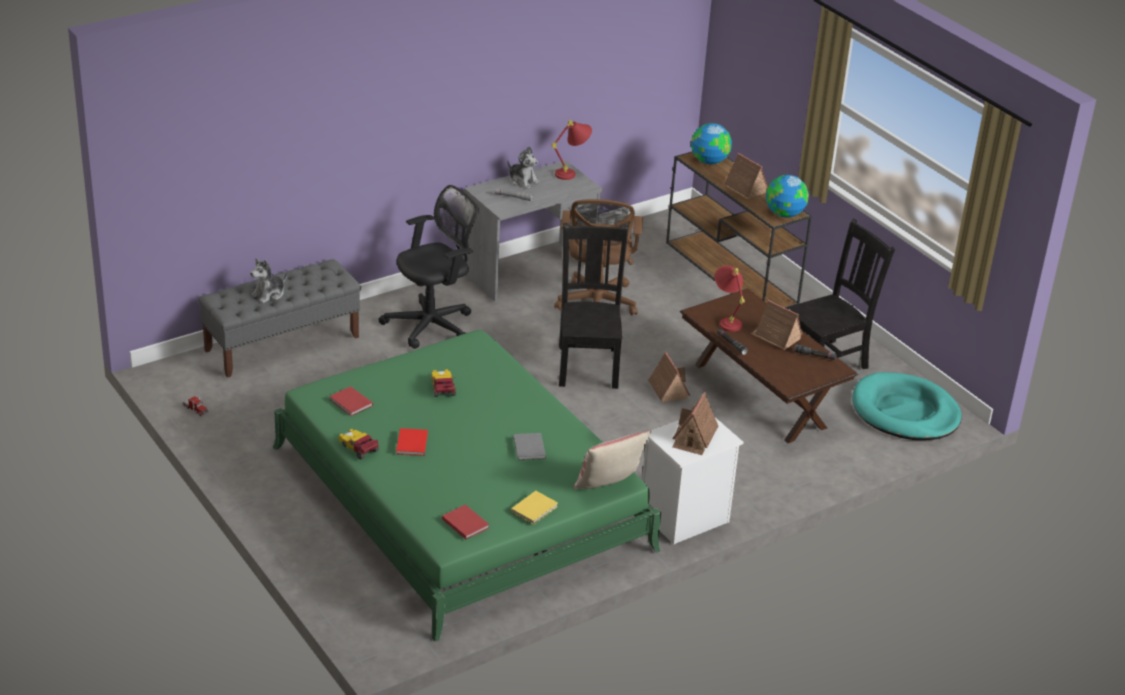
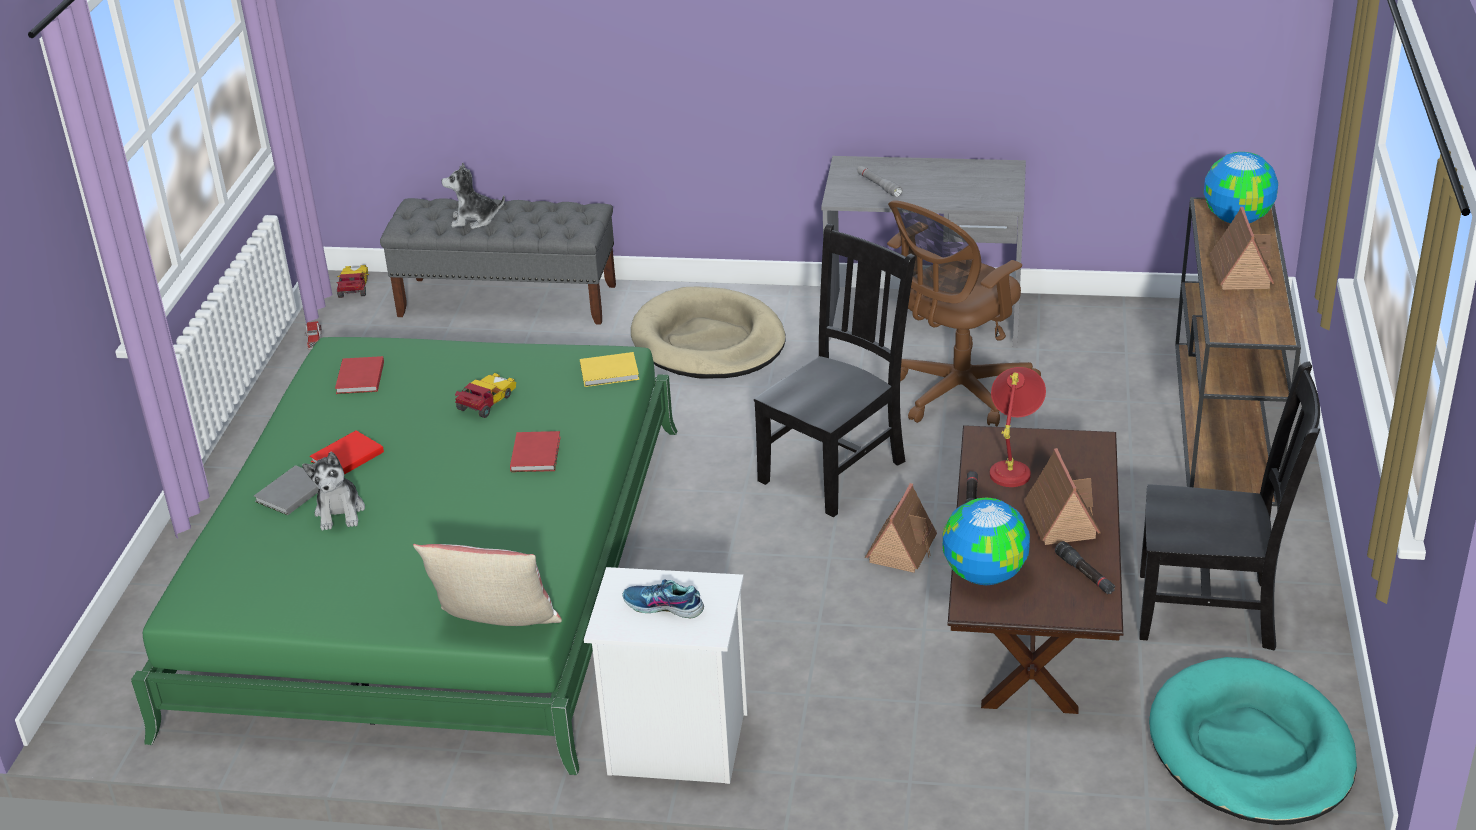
camera: 45 degrees right, 0 degrees up
toy car [338,429,379,460] -> toy car moved to [336,265,369,298]
black office chair [379,185,479,349] -> beige dog bed [631,286,786,378]
red book [442,504,489,539] -> red book moved to [510,431,561,472]
plush toy [507,146,539,189] -> plush toy moved to [302,451,365,531]
yellow book [511,491,558,525] -> yellow book moved to [580,352,639,387]
grey book [513,433,546,460] -> grey book moved to [254,465,319,515]
red table lamp [551,120,592,180] -> none
toy house [672,392,718,455] -> shoe [623,579,704,618]
globe [766,175,809,218] -> globe moved to [943,498,1030,585]

